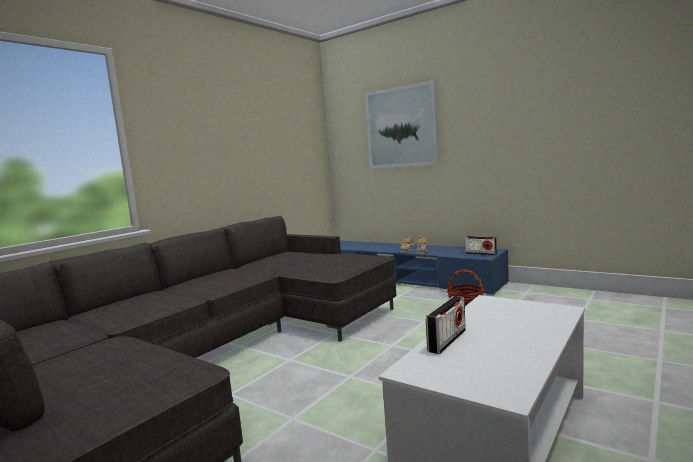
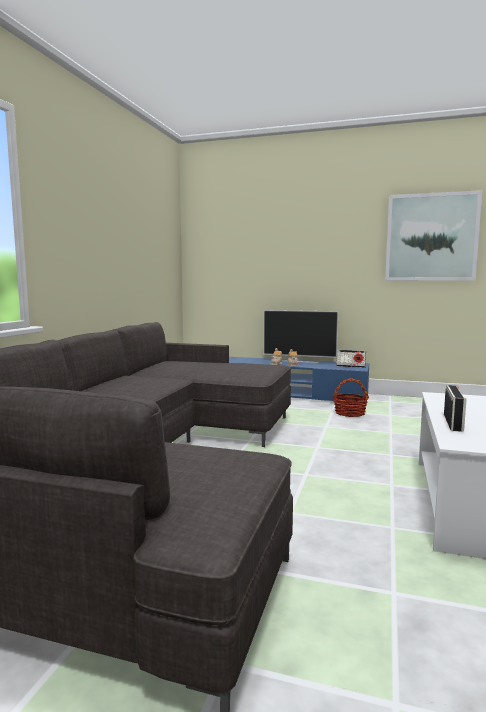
camera: 20 degrees left, 0 degrees up
picture [365,81,439,169] -> picture moved to [385,190,482,281]
none -> television [263,310,338,363]

